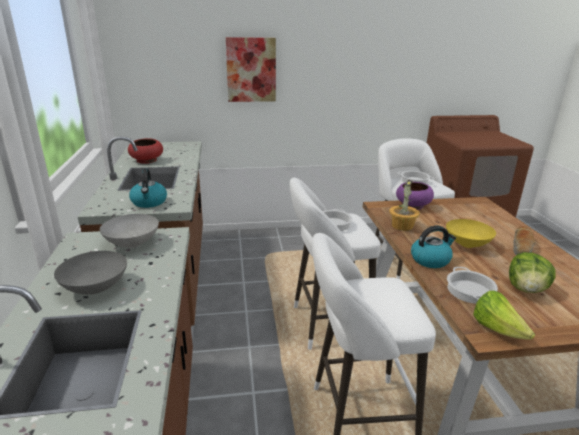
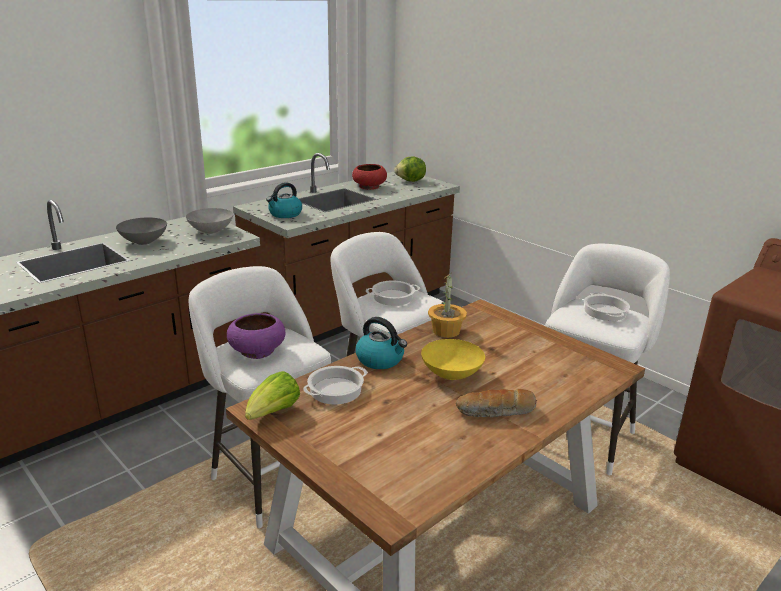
camera: 55 degrees right, 0 degrees up
picture [226,37,276,102] -> none
purple bowl [396,182,434,210] -> purple bowl moved to [227,313,286,359]
lettuce [509,252,556,293] -> lettuce moved to [395,156,426,182]

